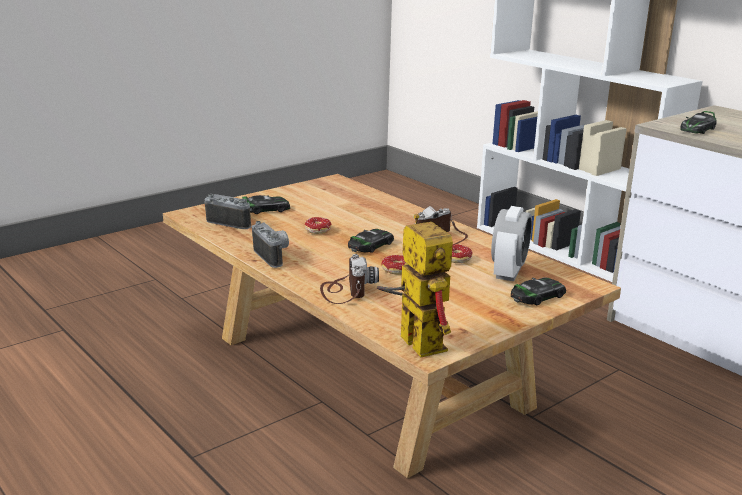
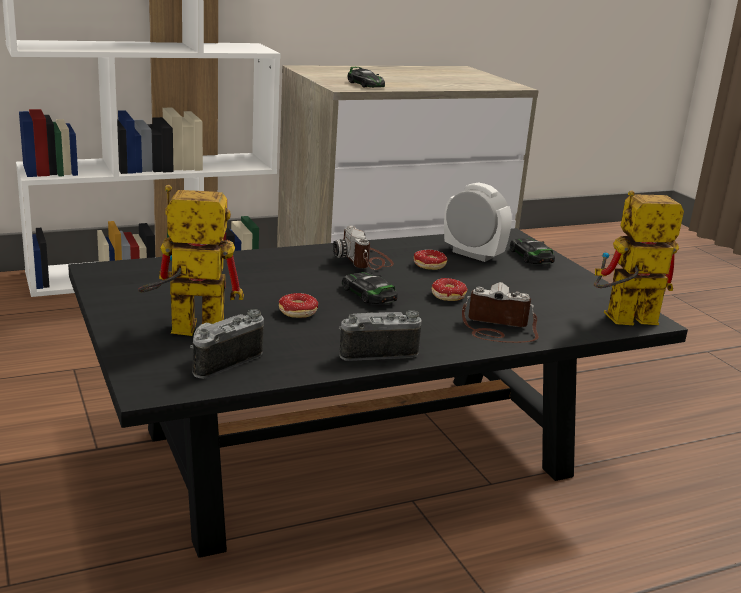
camera: 75 degrees left, 0 degrees up
beige coffee table [163,174,621,478] -> black coffee table [68,228,688,558]
toy car [242,195,290,214] -> toy robot [138,185,244,336]

